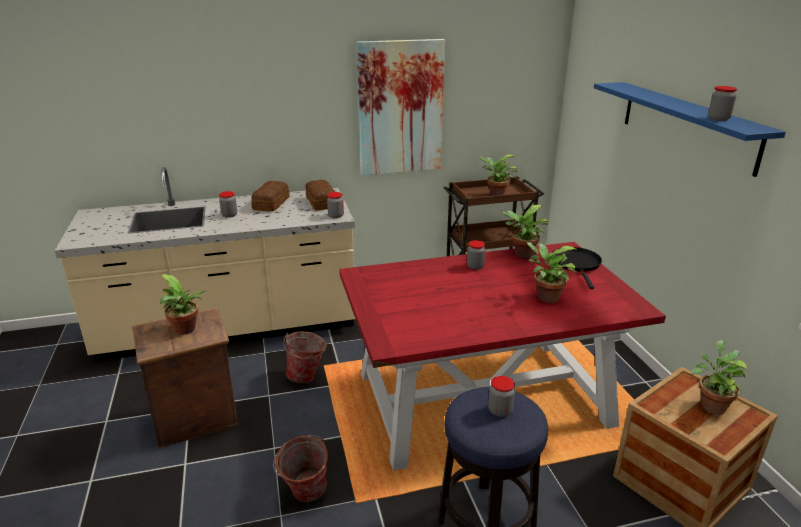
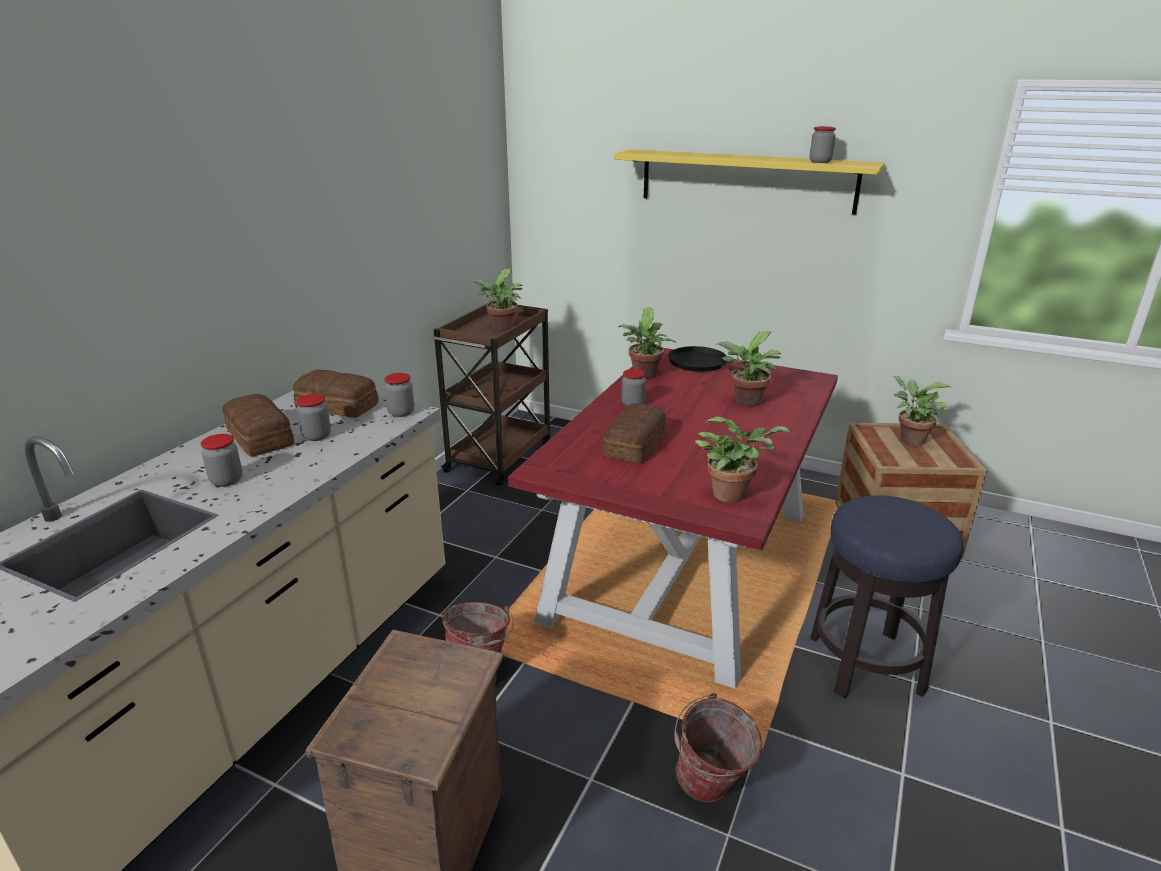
camera: 50 degrees left, 0 degrees up
potted plant [160,274,206,335] -> potted plant moved to [695,416,789,503]
picture [357,39,445,175] -> none
jar [488,376,515,417] -> jar moved to [296,394,331,441]
blue shelf [594,82,786,177] -> yellow shelf [614,150,885,215]
none -> bread [603,403,666,463]

